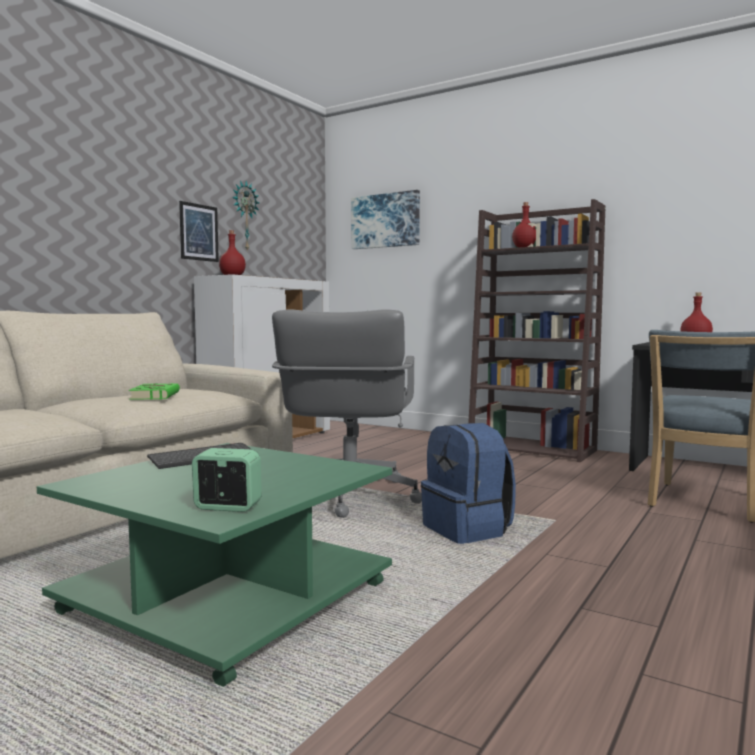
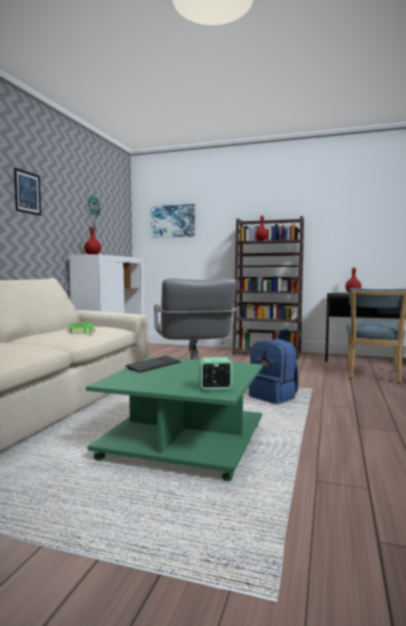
camera: 15 degrees left, 0 degrees up
picture [179,201,219,262] -> picture moved to [14,167,41,216]

